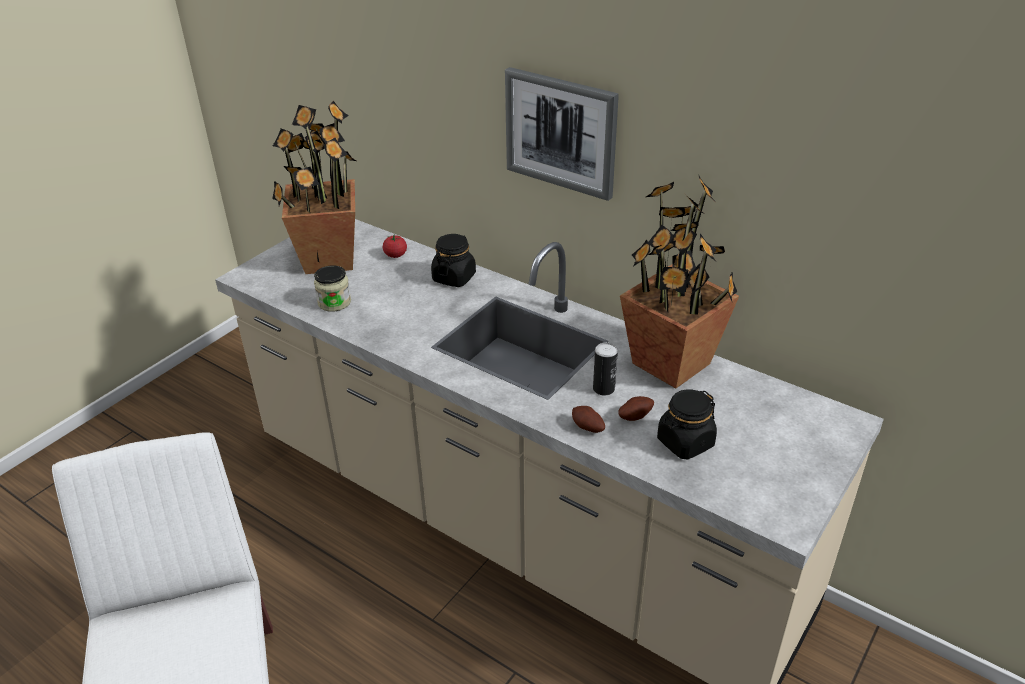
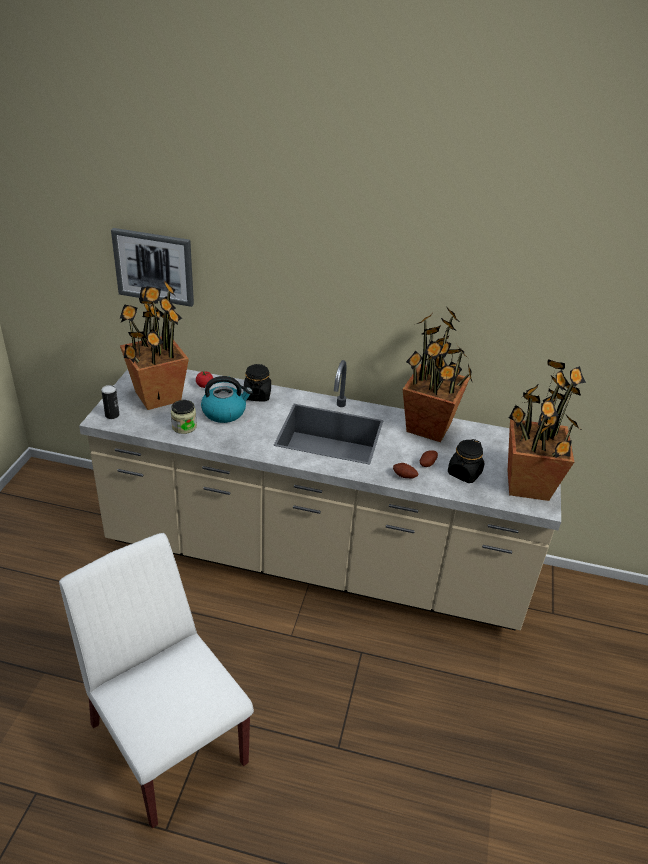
camera: 25 degrees left, 0 degrees up
picture [505,67,619,201] -> picture moved to [111,228,194,307]
can [593,343,618,395] -> can moved to [101,385,120,419]
none -> kettle [201,376,253,423]
none -> potted plant [508,359,586,501]

